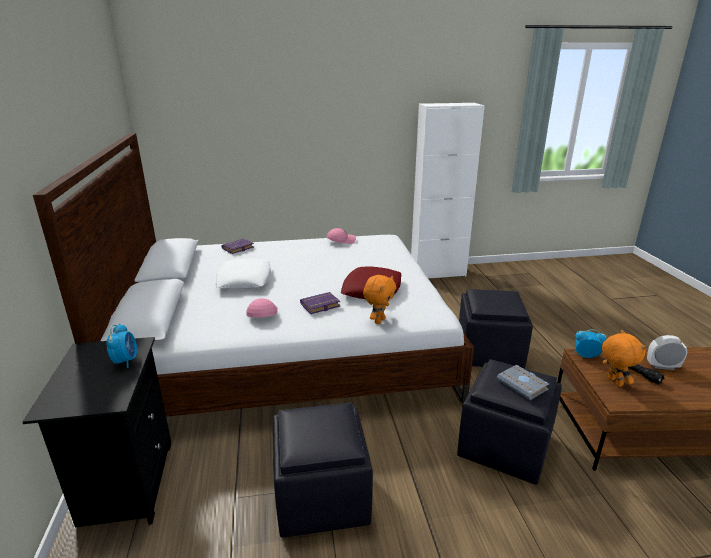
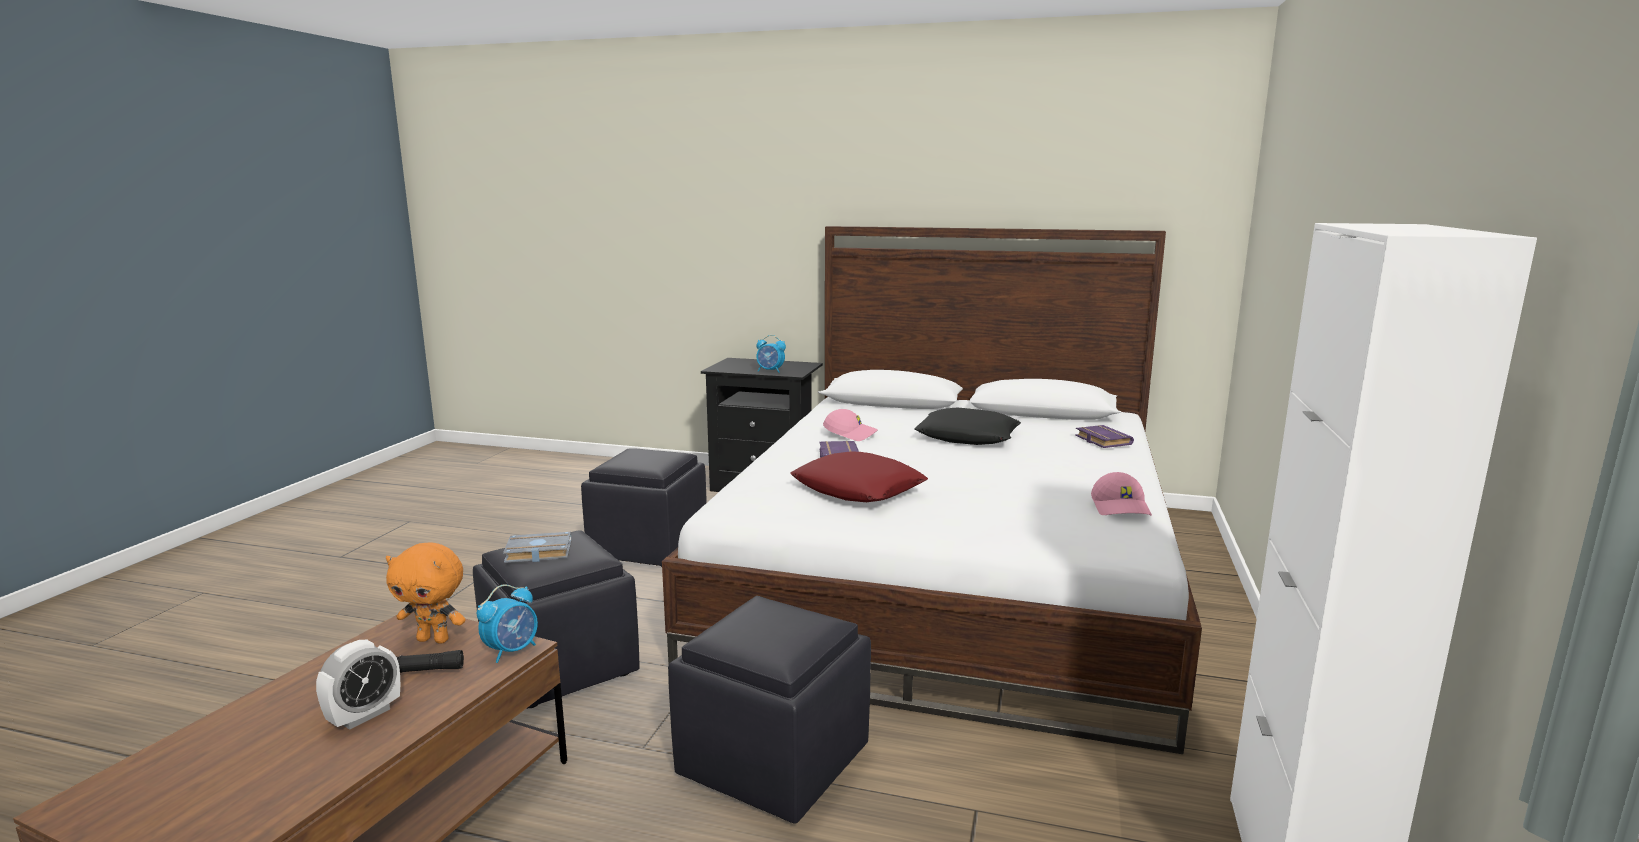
camera: 115 degrees right, 10 degrees down
white pillow [216,259,271,289] -> black pillow [915,408,1021,445]
orange plush toy [363,275,396,324] -> none

